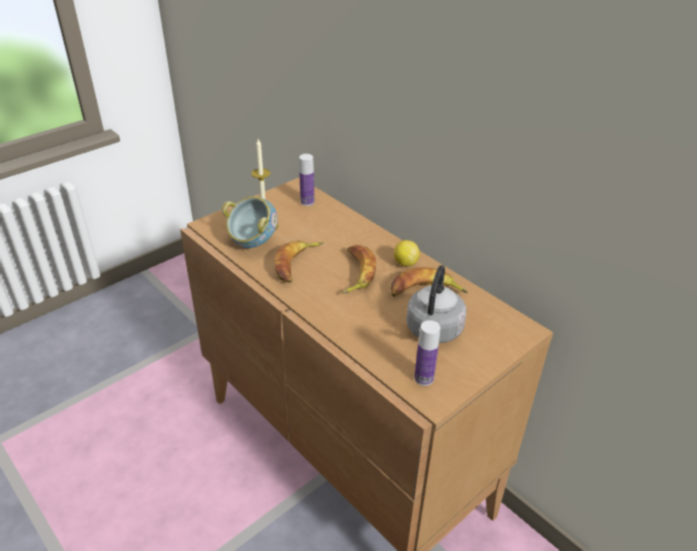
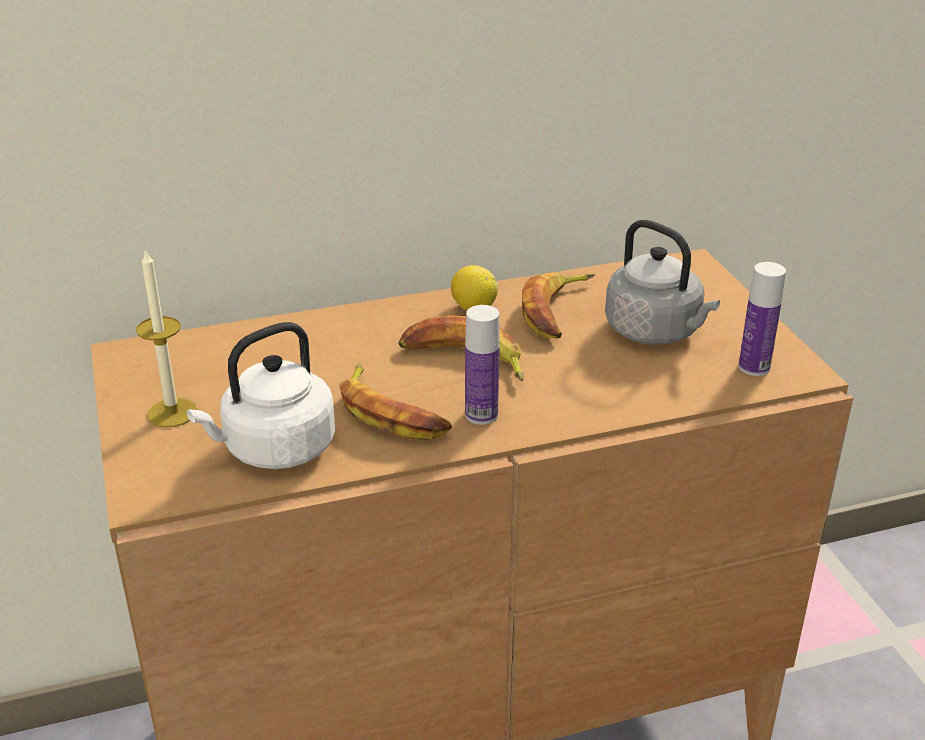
camera: 65 degrees left, 5 degrees down
bowl [222,196,278,248] -> white kettle [187,322,335,469]
bottle [299,154,314,206] -> bottle moved to [465,305,500,425]

